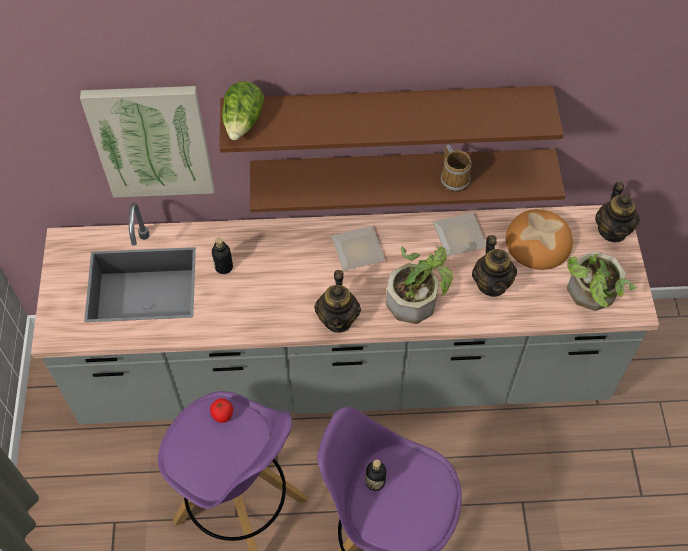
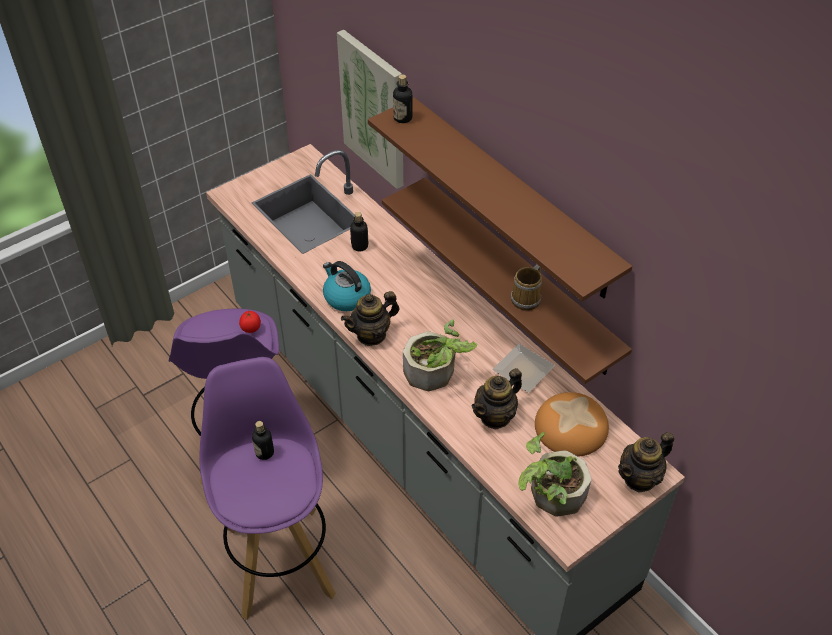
camera: 55 degrees right, 10 degrees down
lettuce [222,81,264,140] -> bottle [393,74,412,123]
plate [331,226,385,271] -> none
none -> kettle [323,261,371,311]

